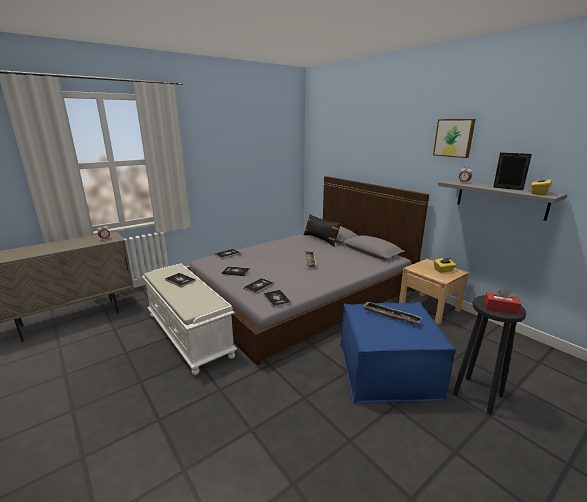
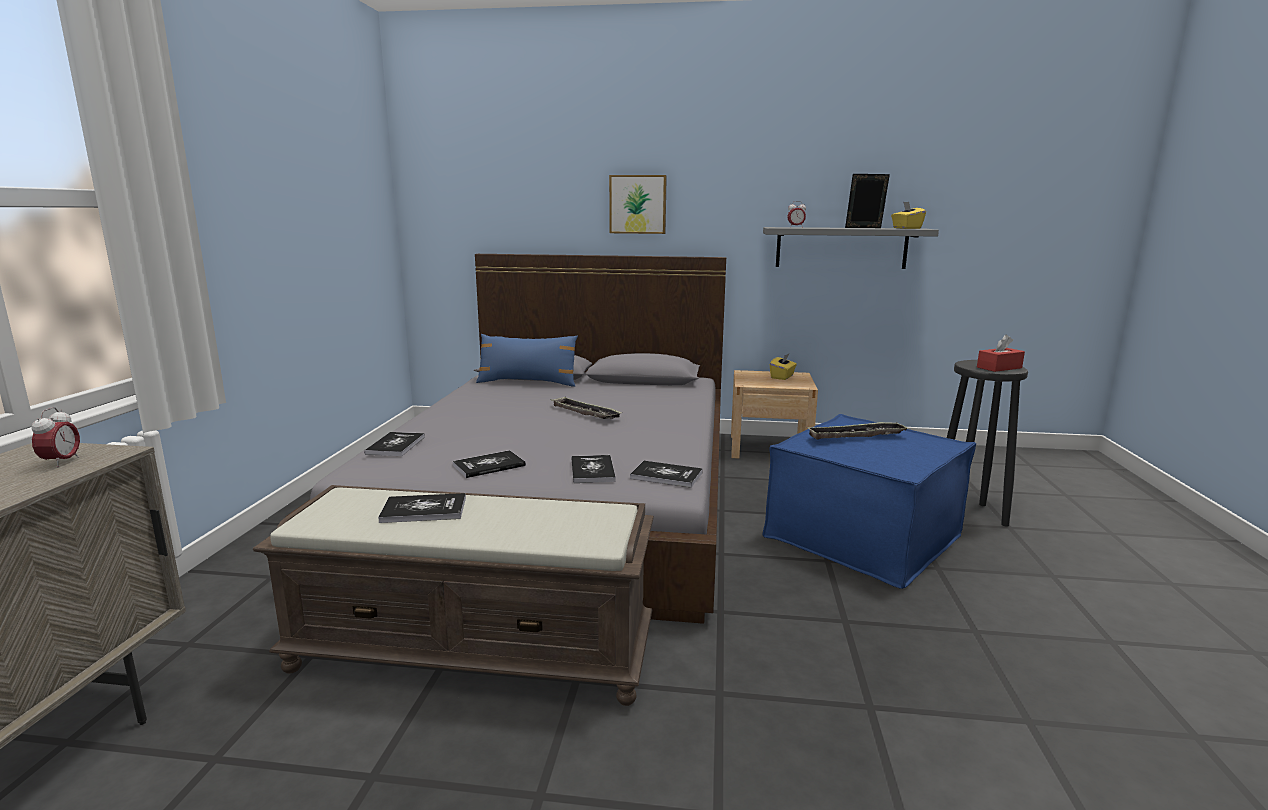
camera: 45 degrees left, 5 degrees down
white bench [142,263,237,375] -> brown bench [253,485,654,706]
black pillow [303,214,341,247] -> blue pillow [476,334,578,387]
picture [433,119,476,158] -> picture moved to [609,175,667,234]

